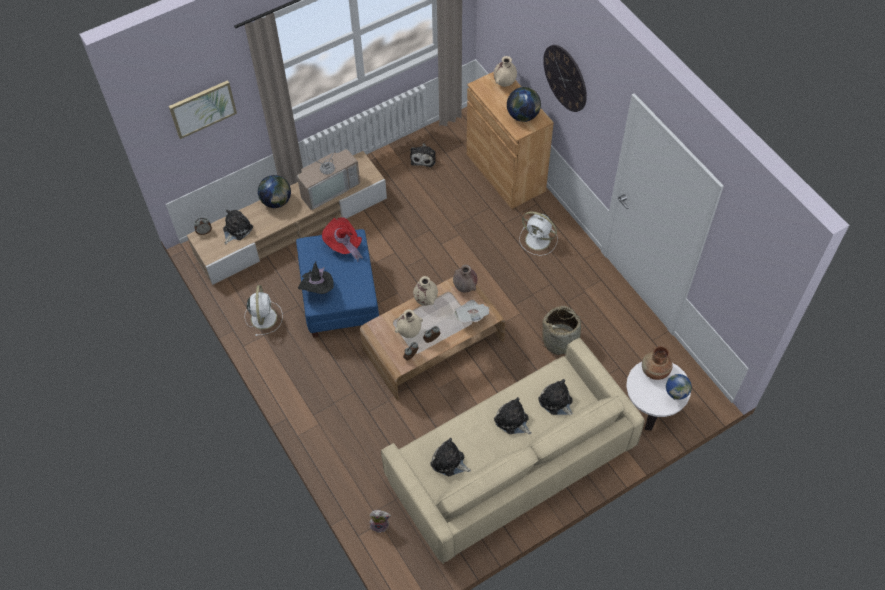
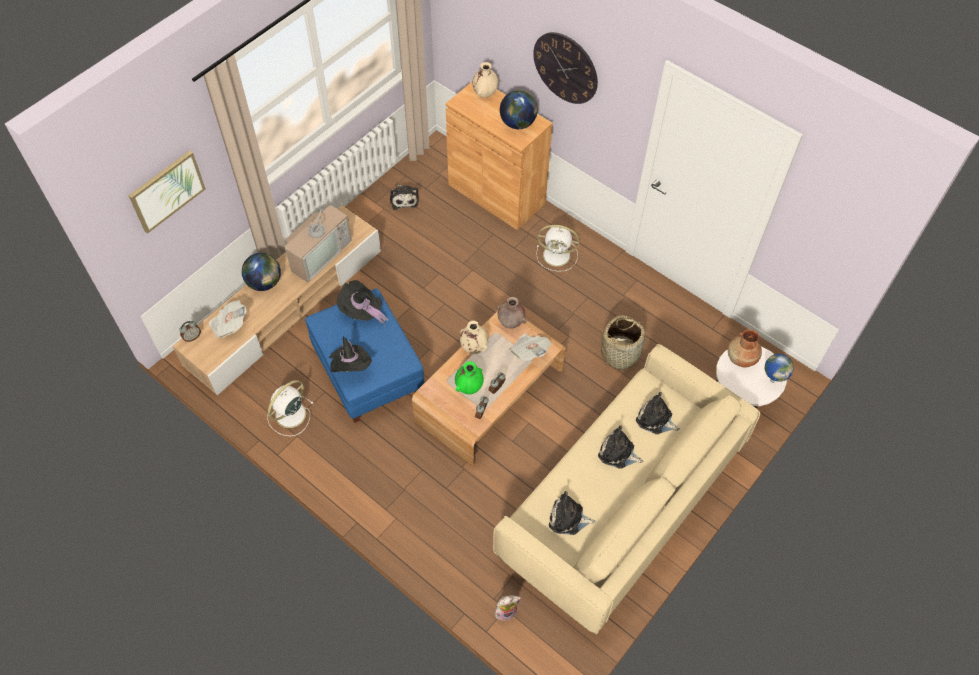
camera: 20 degrees left, 0 degrees up
plush toy [223,210,253,244] -> newspaper [209,300,247,339]
white fan [245,285,283,336] -> white fan turned 120 degrees counterclockwise [267,380,313,436]
red hat [322,217,363,262] -> black hat [337,280,389,326]
beige vase [395,309,423,338] -> green vase [455,361,484,394]

